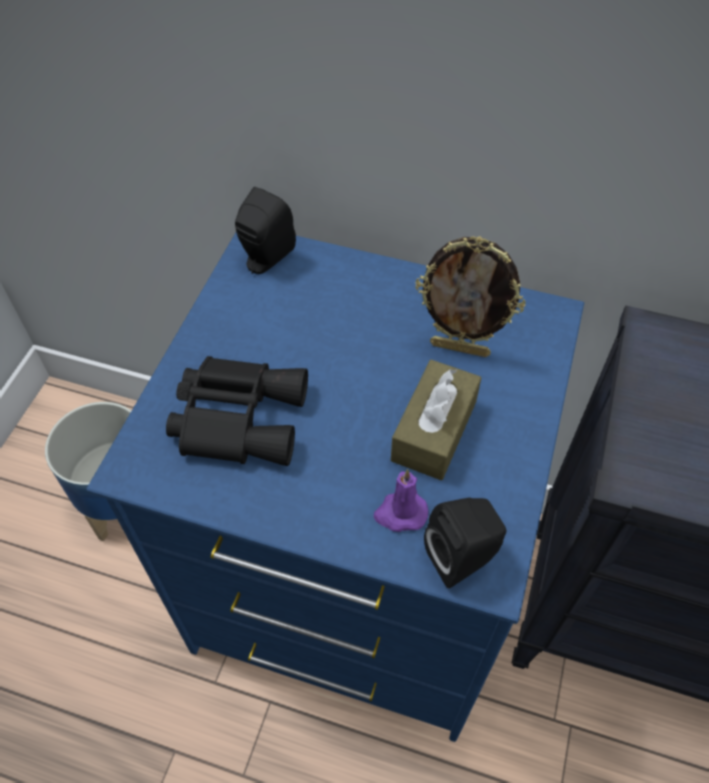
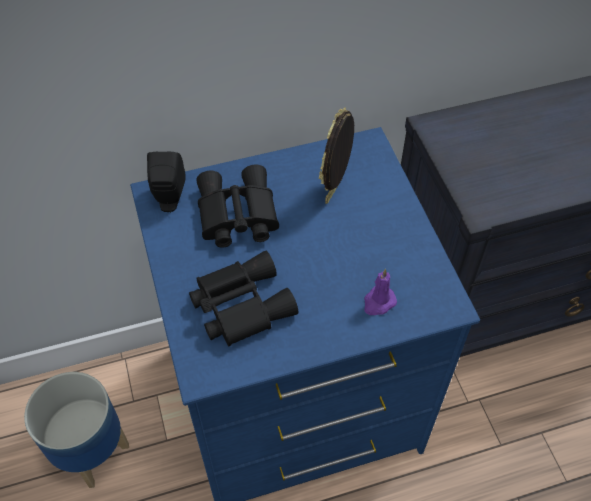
camera: 35 degrees left, 0 degrees up
brown tissue box [391,360,481,480] -> none
picture frame [415,236,526,357] -> picture frame turned 135 degrees clockwise [319,107,354,204]
black speaker [424,498,506,588] -> none
none -> black binoculars [197,164,279,248]

